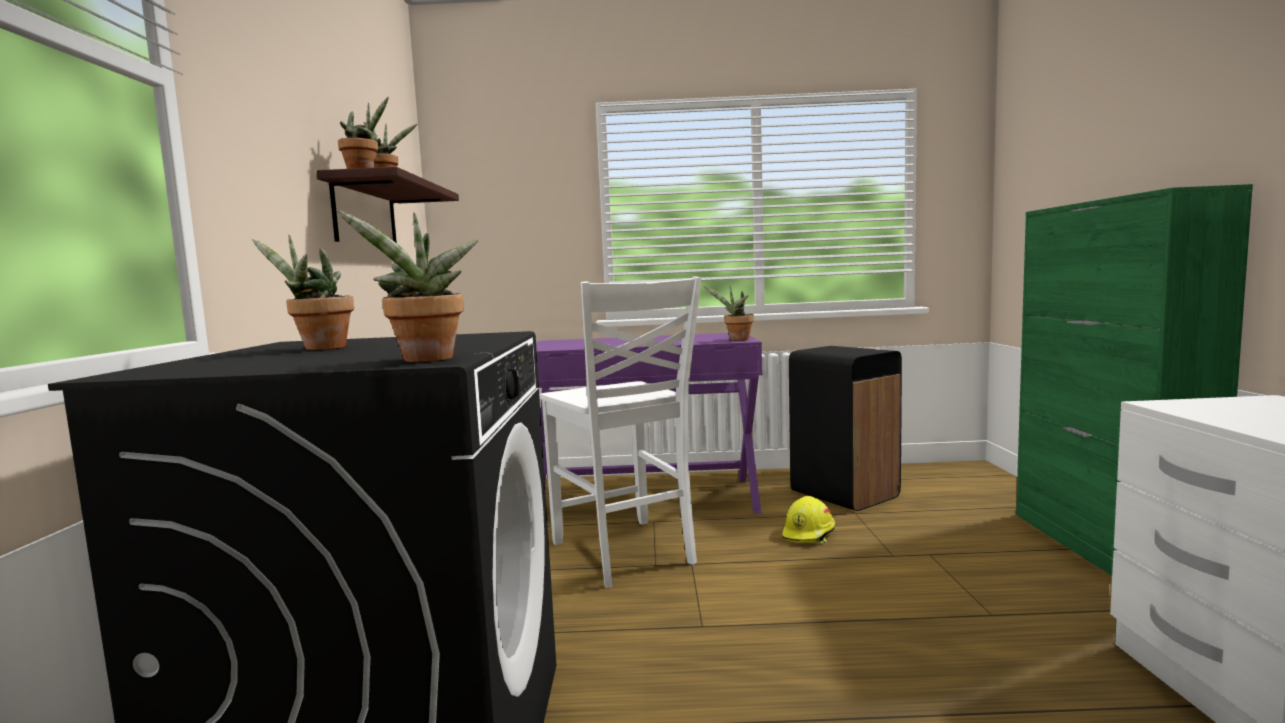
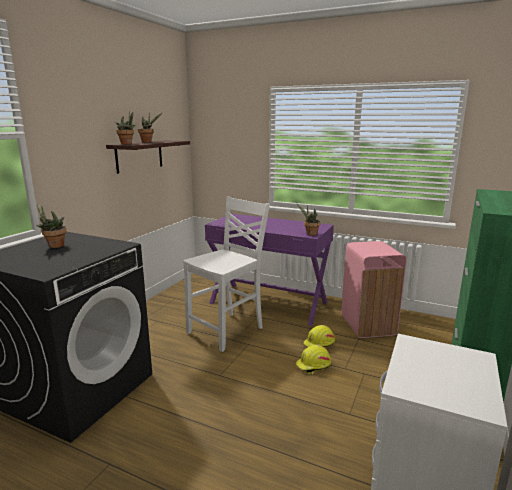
camera: 25 degrees right, 10 degrees up
potted plant [336,210,478,362] -> none
white chair [540,277,701,588] -> white chair turned 135 degrees counterclockwise [183,197,270,352]
black trash can [789,346,902,511] -> pink trash can [341,241,406,338]
none -> yellow hard hat [296,345,331,375]

